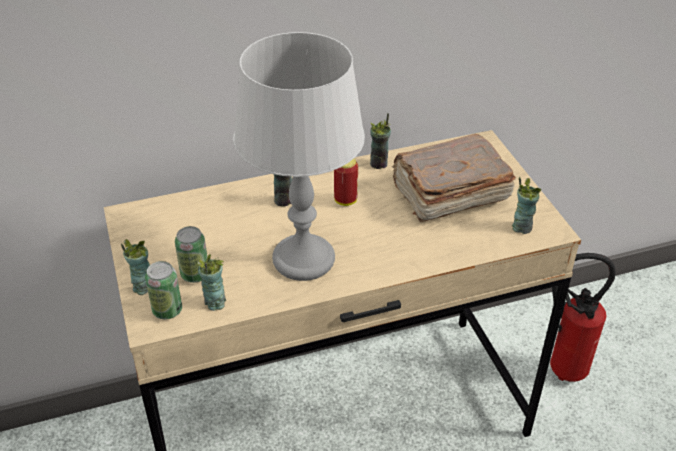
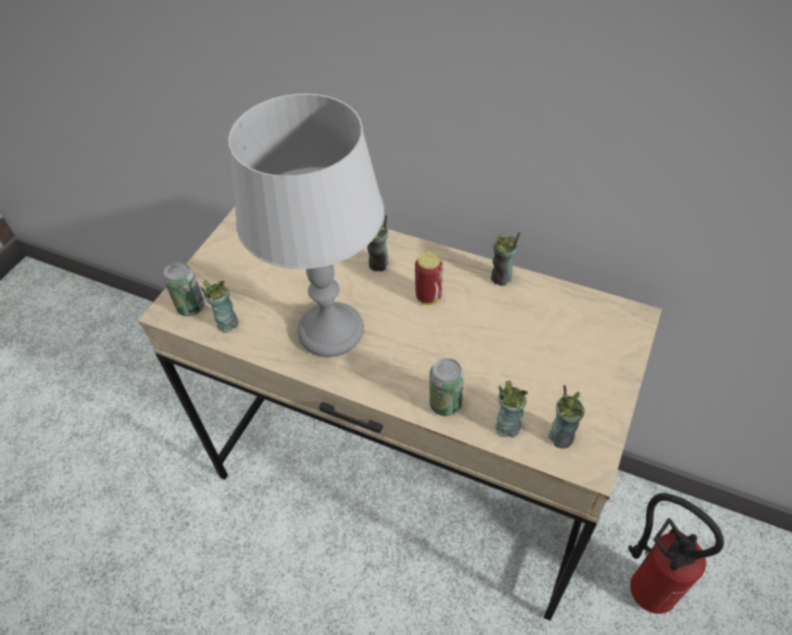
camera: 45 degrees right, 10 degrees up
cup [121,239,150,295] -> cup moved to [495,381,528,438]
can [175,226,207,283] -> can moved to [429,358,464,416]
brown book [392,134,516,222] -> none

